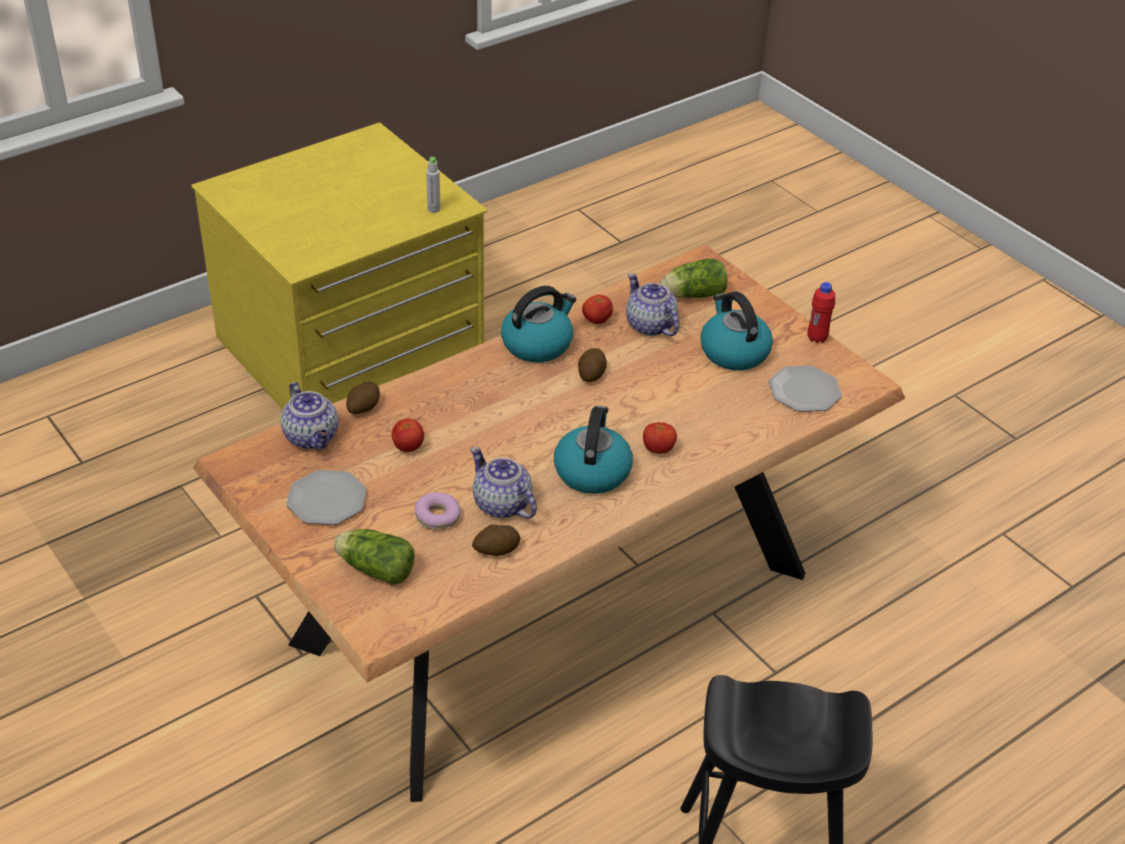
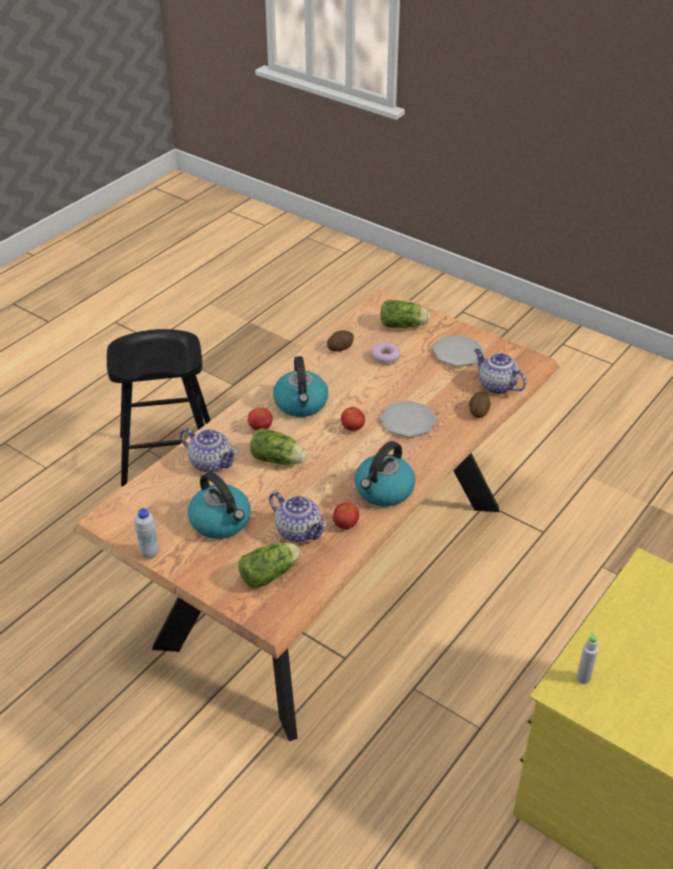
camera: 165 degrees right, 0 degrees up
tomato [392,418,424,452] -> tomato moved to [341,407,365,431]
teapot [470,447,537,519] -> teapot moved to [180,428,238,473]
potato [578,348,607,382] -> none
plate [769,366,842,412] -> plate moved to [380,400,437,437]
red bottle [807,282,835,343] -> white bottle [134,508,159,559]
none -> lettuce [250,428,307,465]

